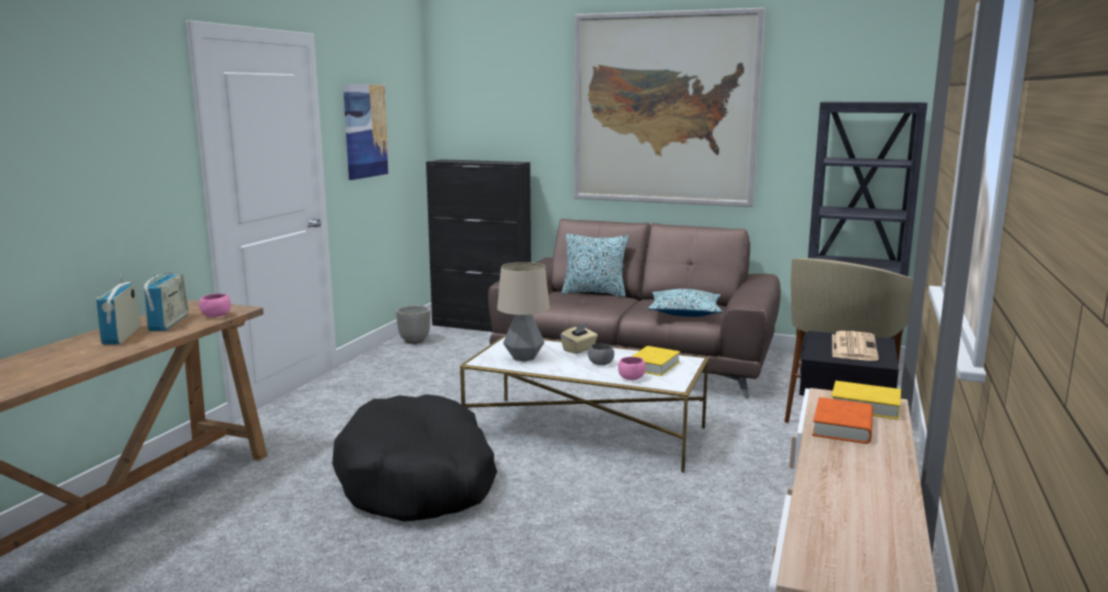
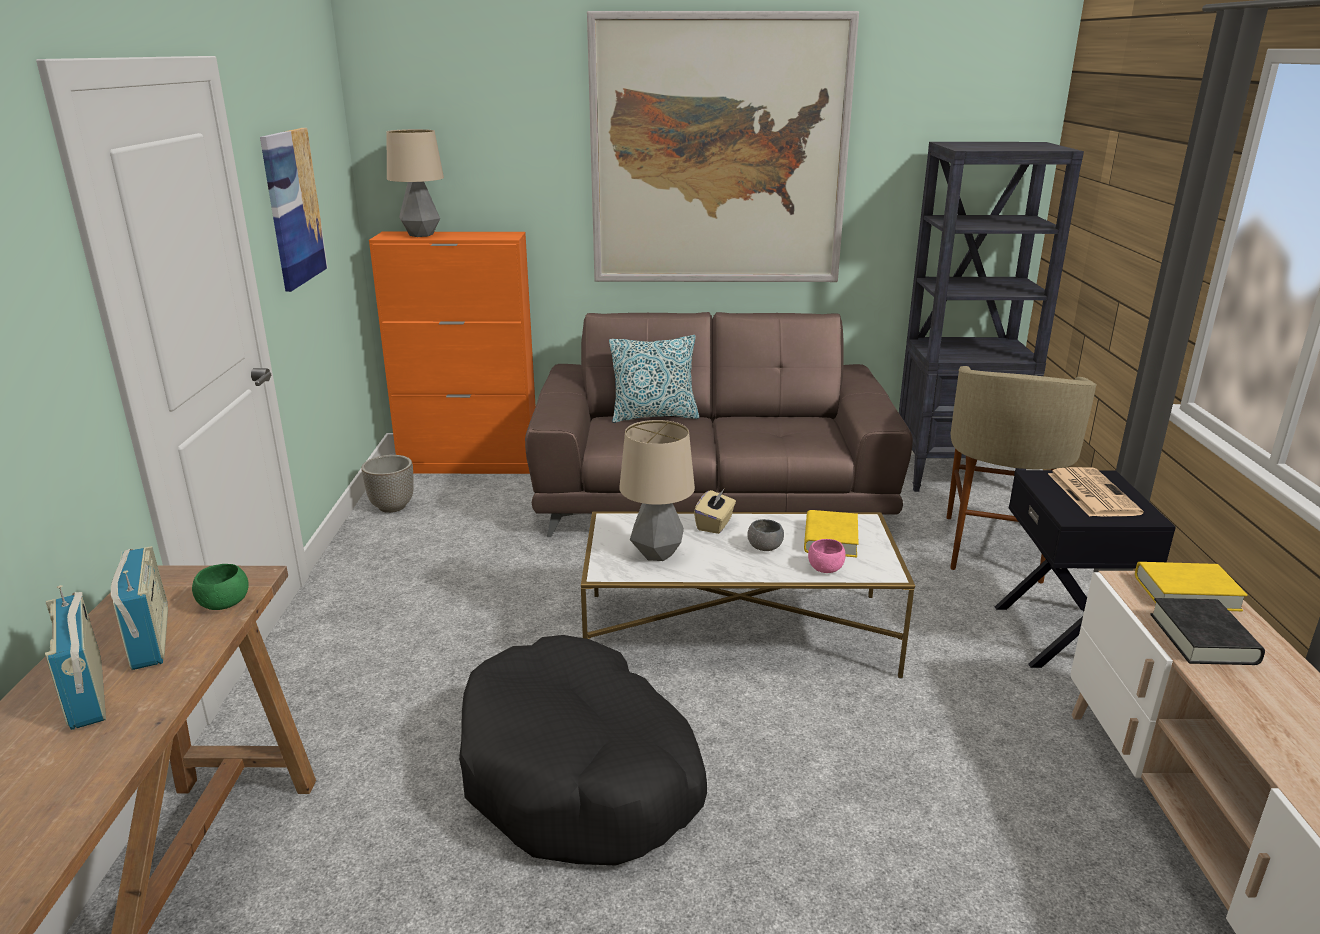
camera: 20 degrees left, 10 degrees up
pink bowl [199,294,231,317] -> green bowl [192,564,249,610]
black cabinet [426,159,531,332] -> orange cabinet [369,232,536,474]
pillow [648,289,722,317] -> none
orange book [812,397,873,444] -> black book [1150,598,1265,665]
none -> table lamp [387,129,444,237]

